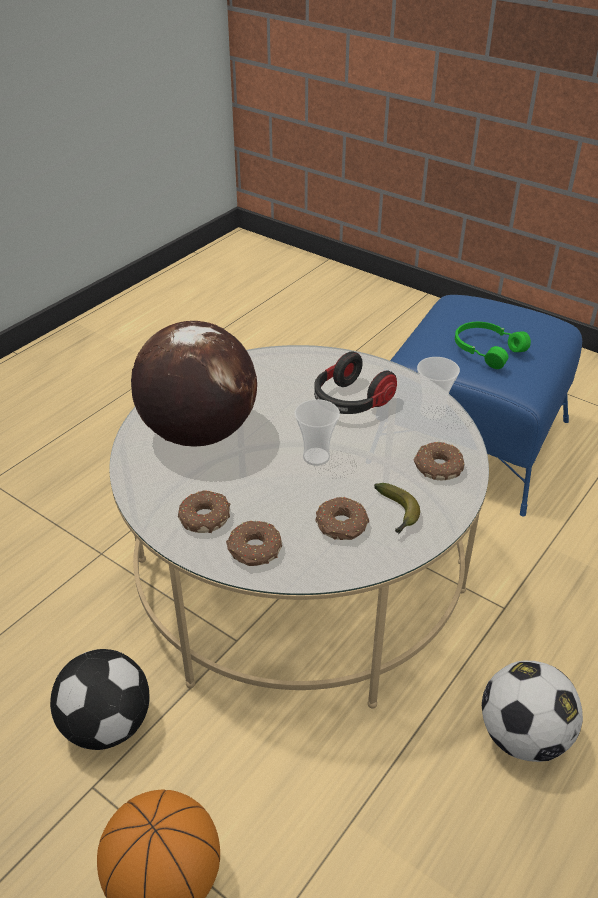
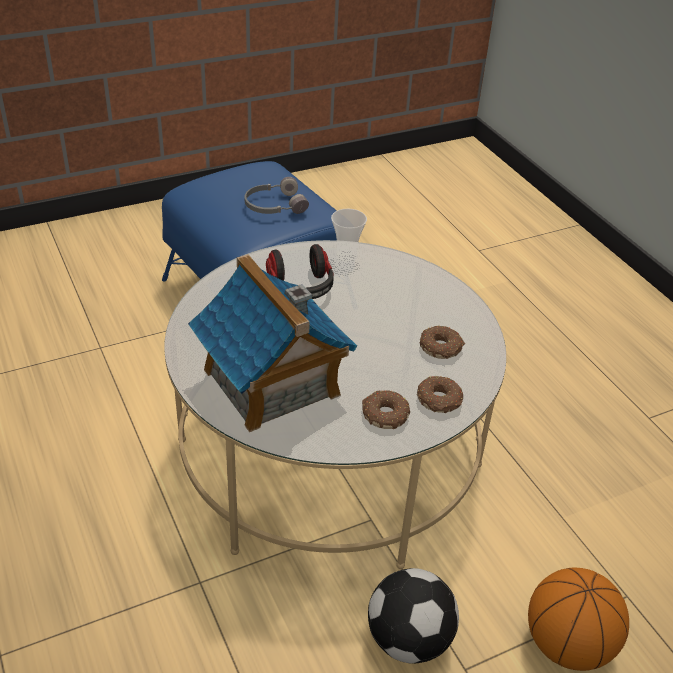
camera: 65 degrees left, 0 degrees up
globe [131,321,257,447] -> toy house [188,254,357,432]
cup [295,399,340,466] -> none
banana [374,483,420,534] -> none
donut [414,442,464,480] -> none
green headphones [455,322,531,369] -> grey headphones [245,177,309,214]
football [482,661,583,762] -> none

